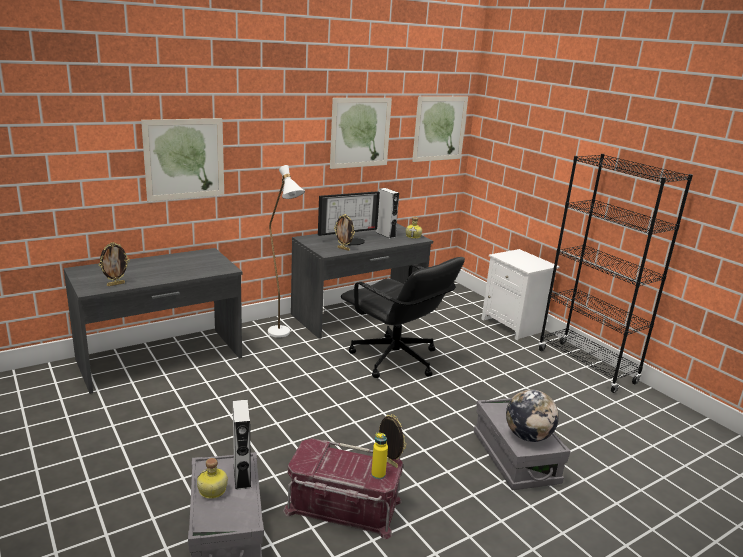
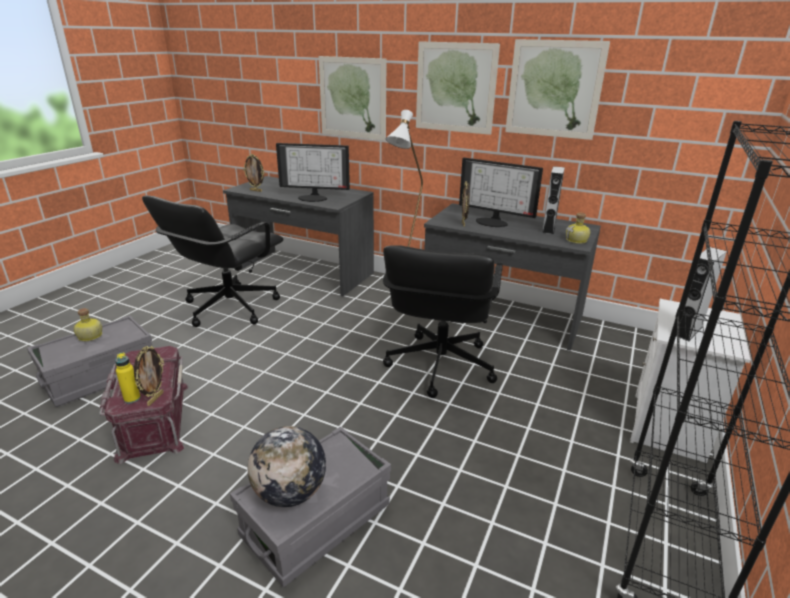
camera: 60 degrees right, 5 degrees up
grey speaker [233,400,251,490] -> grey speaker moved to [676,247,727,341]
picture [412,96,468,162] -> picture moved to [416,41,500,135]
none -> black office chair [142,195,283,327]
none -> monitor [276,143,350,202]

